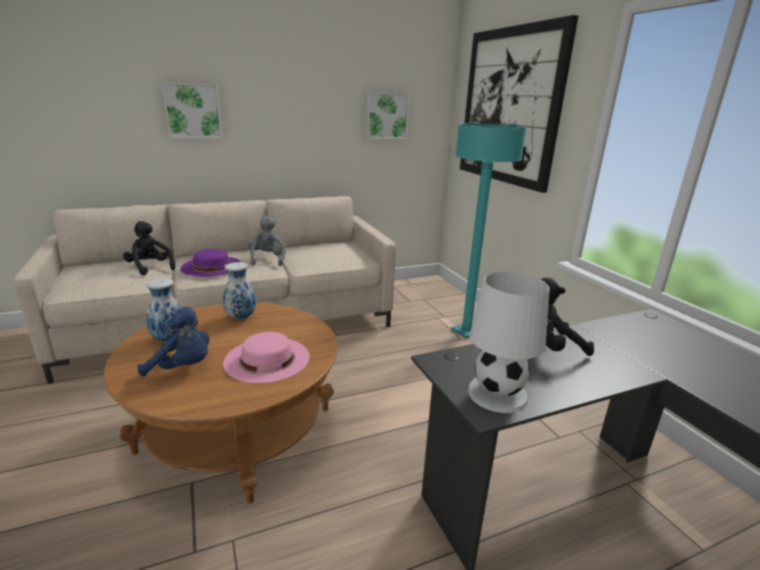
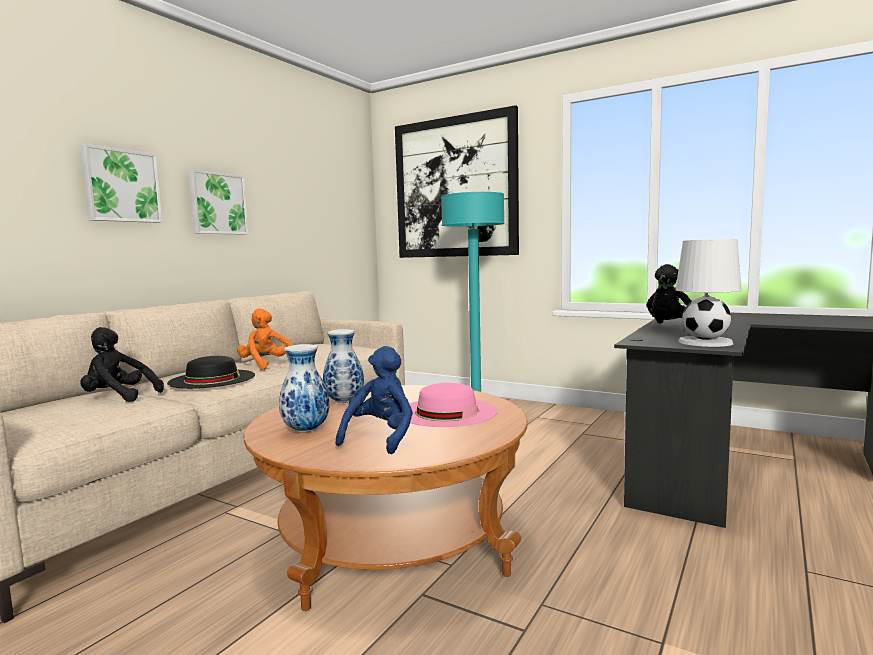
camera: 35 degrees left, 15 degrees down
blue plush toy [137,307,209,377] -> blue plush toy turned 45 degrees counterclockwise [336,346,413,454]
purple hat [180,249,241,277] -> black hat [167,356,255,389]
grey plush toy [247,216,286,266] -> orange plush toy [237,308,293,370]
picture [366,92,409,139] -> picture moved to [188,169,248,234]

